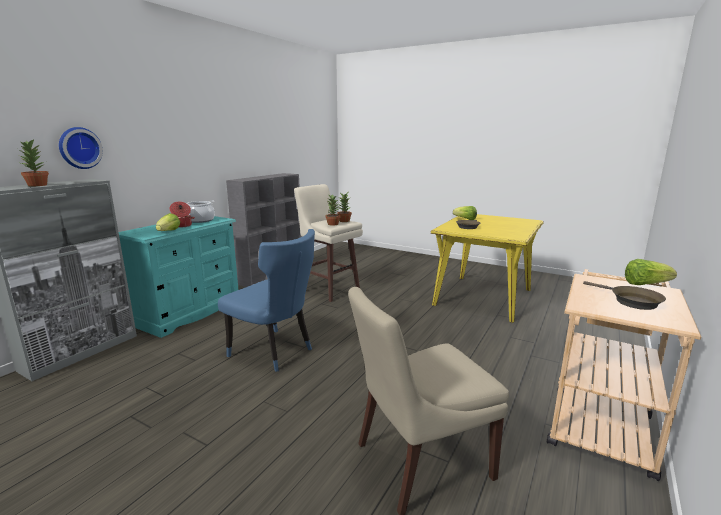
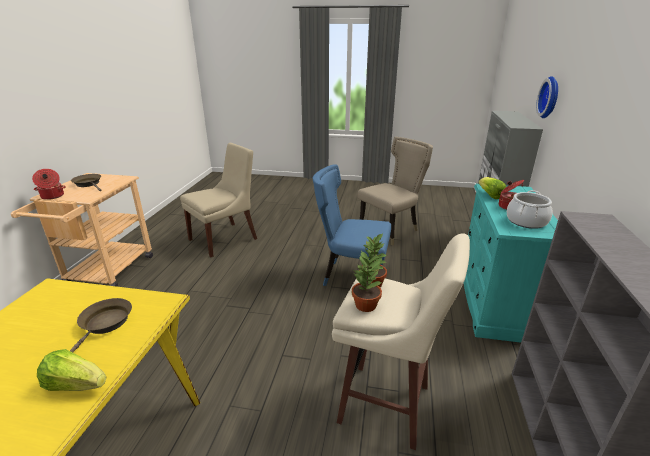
camera: 160 degrees right, 10 degrees up
potted plant [18,139,49,186] -> none
lettuce [625,259,677,285] -> cooking pot [32,169,66,200]
none -> beige chair [357,136,433,246]

